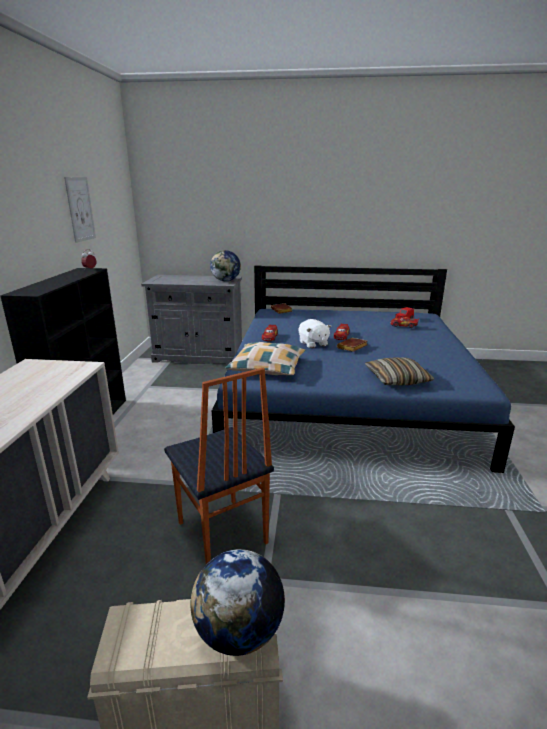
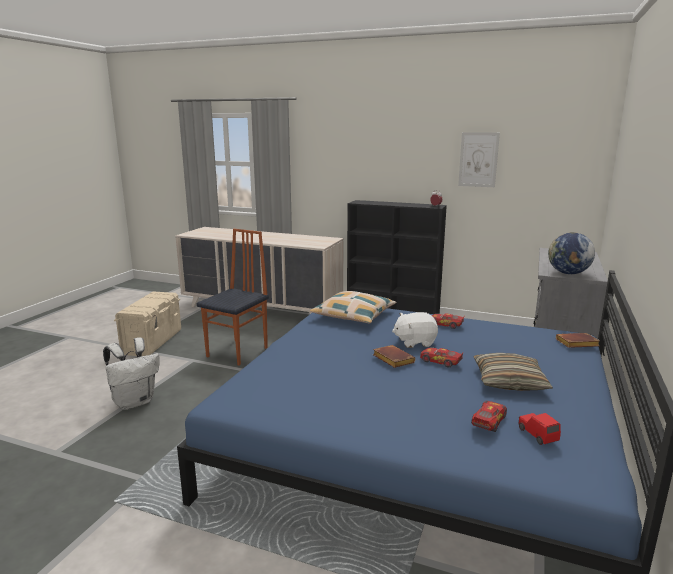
camera: 105 degrees right, 5 degrees down
chair [164,368,274,564] -> chair turned 135 degrees clockwise [197,229,269,366]
globe [191,549,285,656] -> none
pillow [365,357,434,385] -> pillow moved to [473,353,553,391]
none -> white backpack [103,337,160,410]

